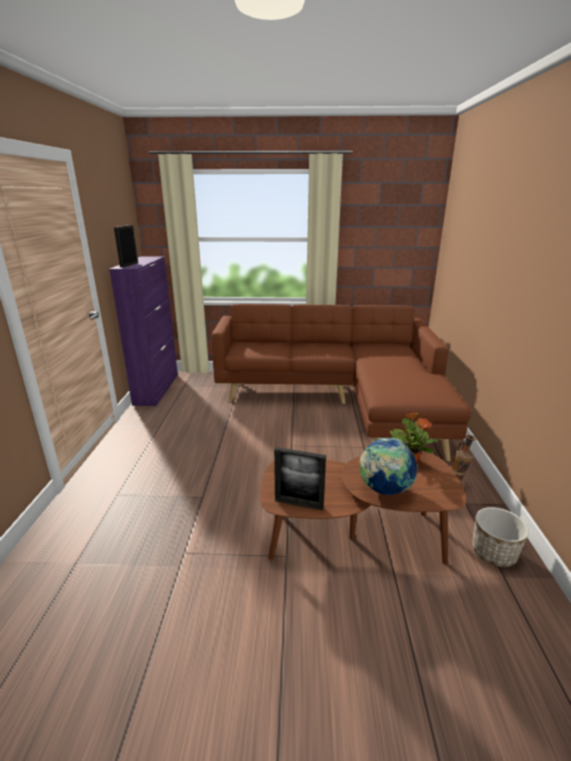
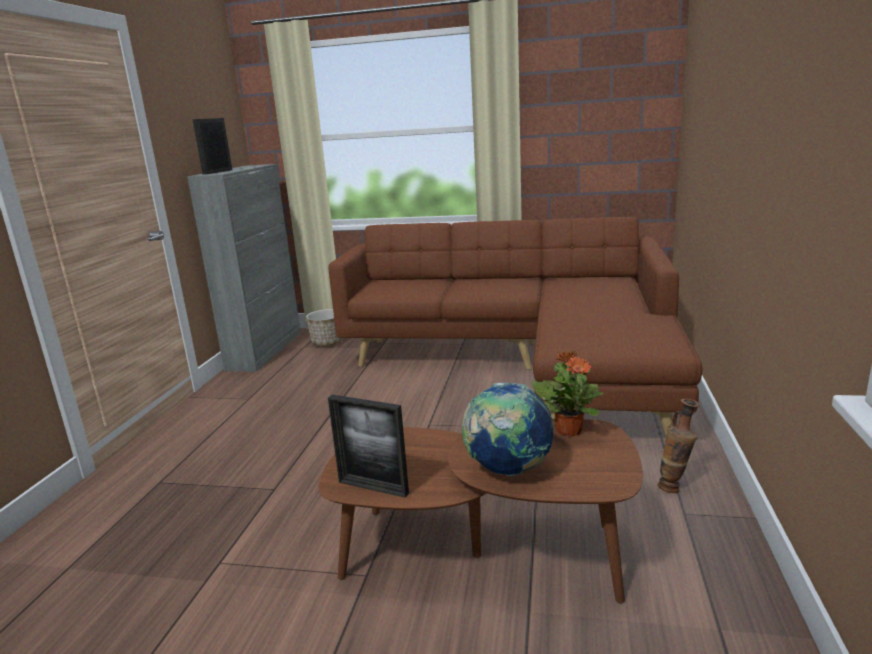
camera: 10 degrees right, 5 degrees down
purple cabinet [109,256,178,406] -> grey cabinet [187,164,301,372]
planter [472,507,529,567] -> planter moved to [306,309,343,346]

